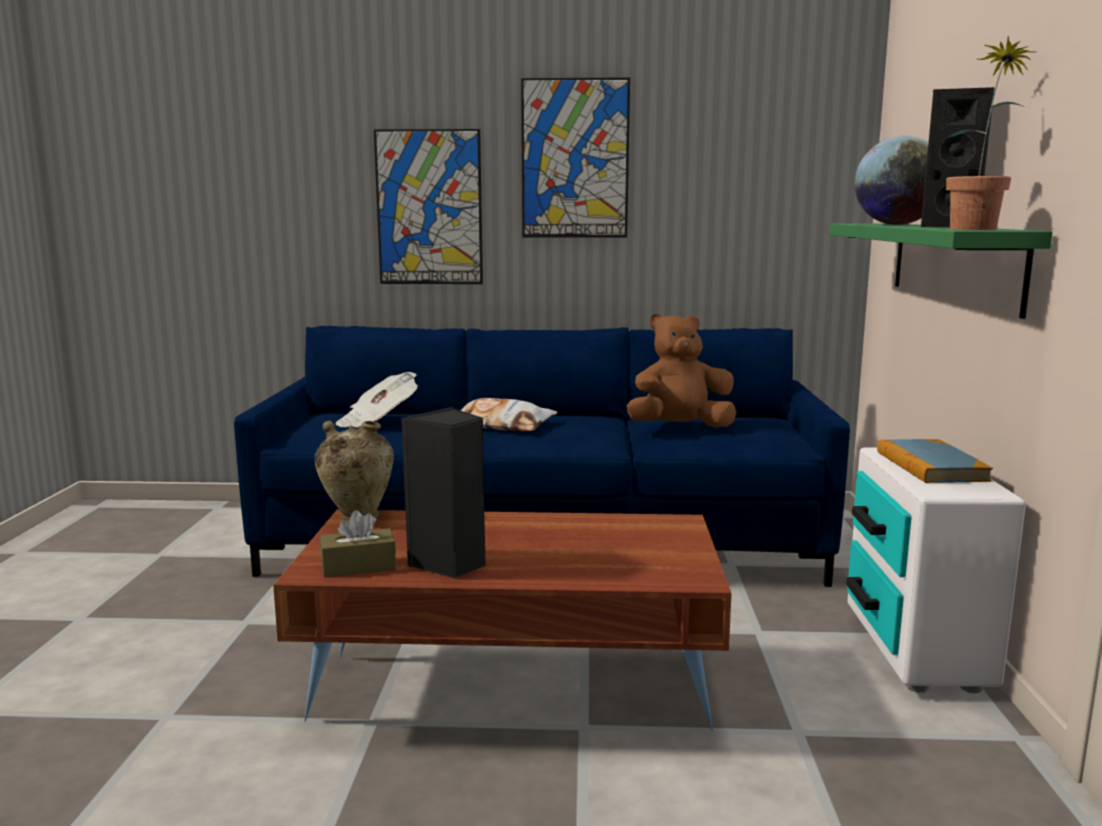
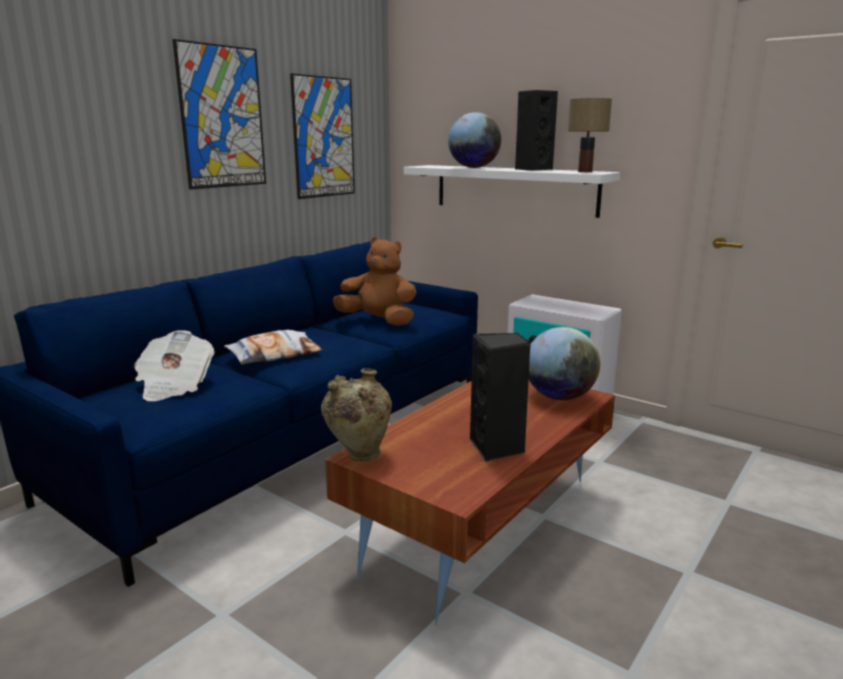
camera: 55 degrees left, 5 degrees up
brown tissue box [320,510,396,578] -> none
picture [374,129,483,284] -> picture moved to [290,73,355,199]
brown plush toy [627,313,736,428] -> brown plush toy turned 90 degrees clockwise [333,237,416,326]
green shelf [829,223,1052,319] -> white shelf [404,165,620,218]
book [877,439,993,483] -> none
potted plant [946,36,1034,230] -> table lamp [568,98,612,172]
none -> globe [529,327,600,400]

